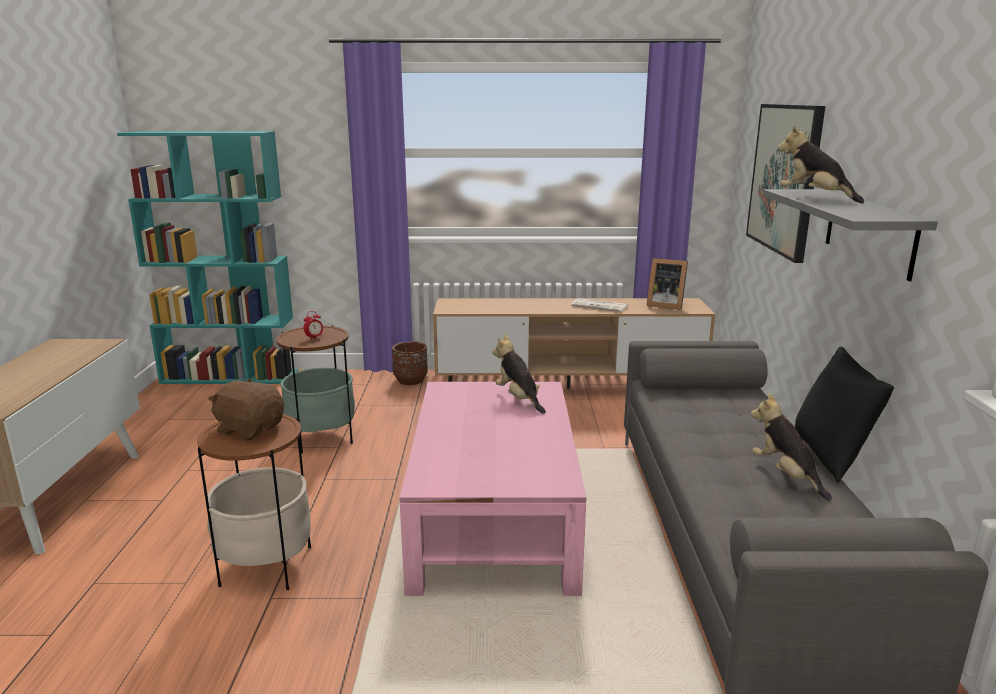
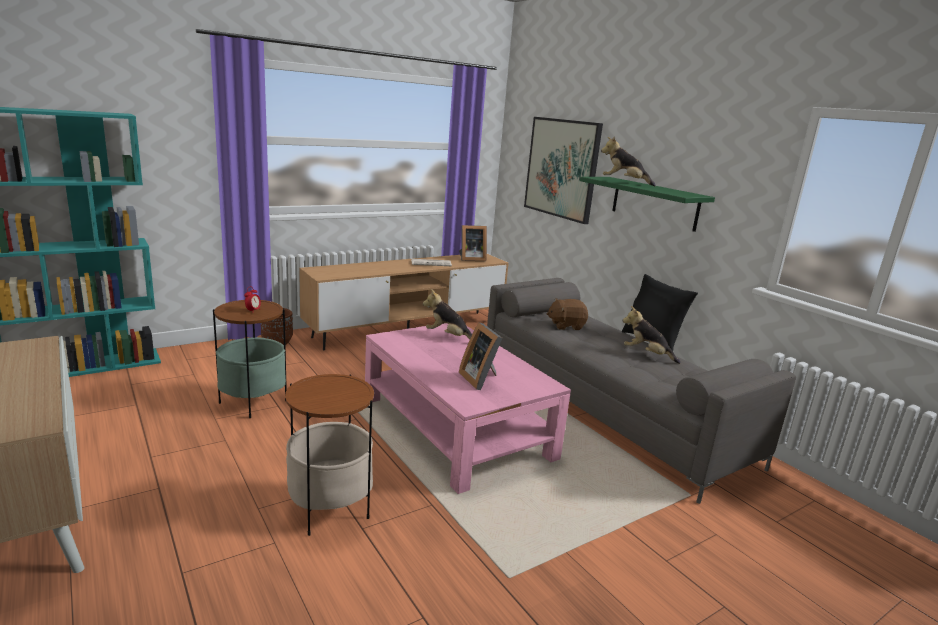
camera: 35 degrees left, 0 degrees up
brown plush toy [208,378,284,441] -> brown plush toy moved to [547,298,588,330]
grey shelf [763,189,938,281] -> green shelf [580,177,715,232]
none -> picture frame [459,322,502,390]

